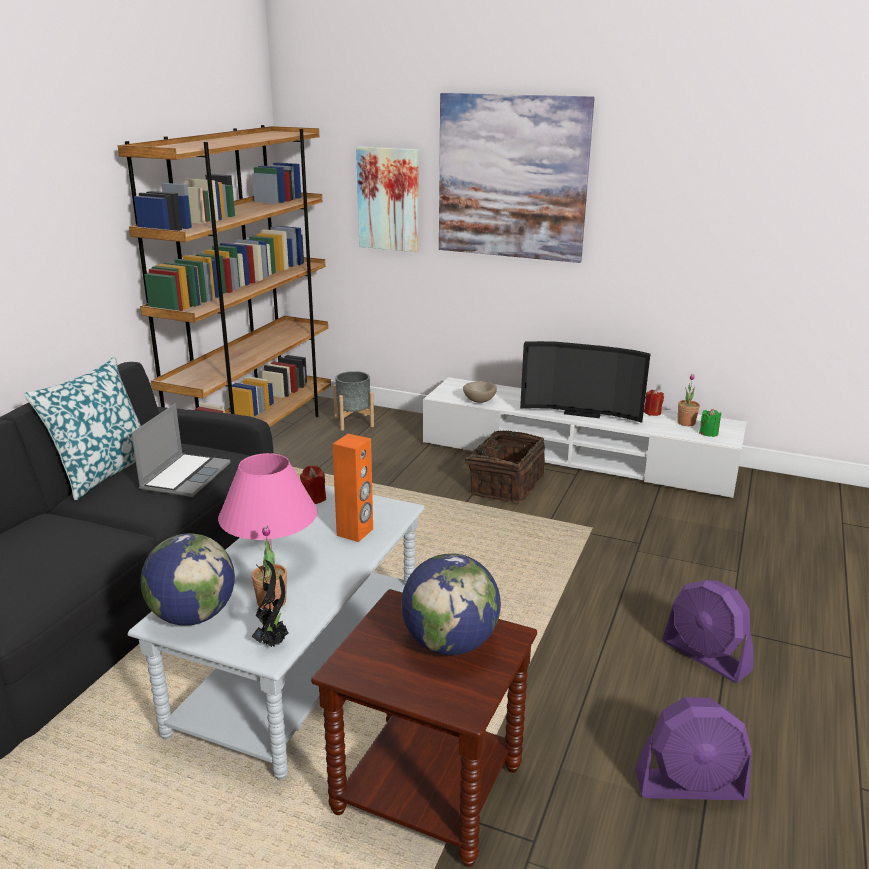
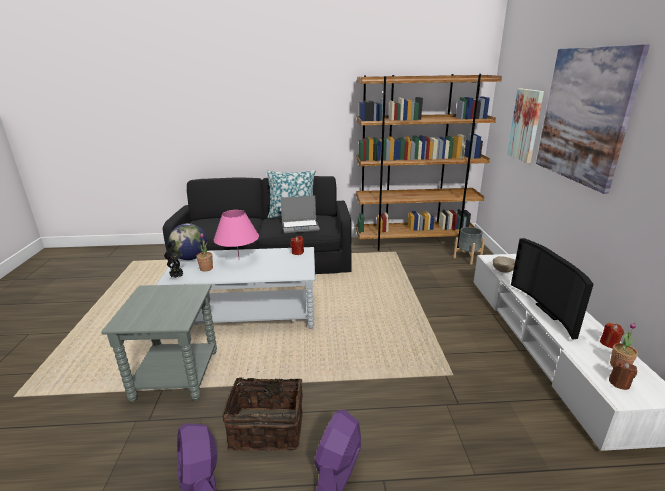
camera: 65 degrees right, 0 degrees up
brown side table [311,589,537,867] -> grey side table [101,284,217,402]
orange speaker [332,434,373,542] -> none
globe [401,553,501,655] -> none
basket [455,430,545,503] -> basket moved to [222,371,303,451]
green candle [699,409,721,437] -> brown candle [609,359,637,390]

